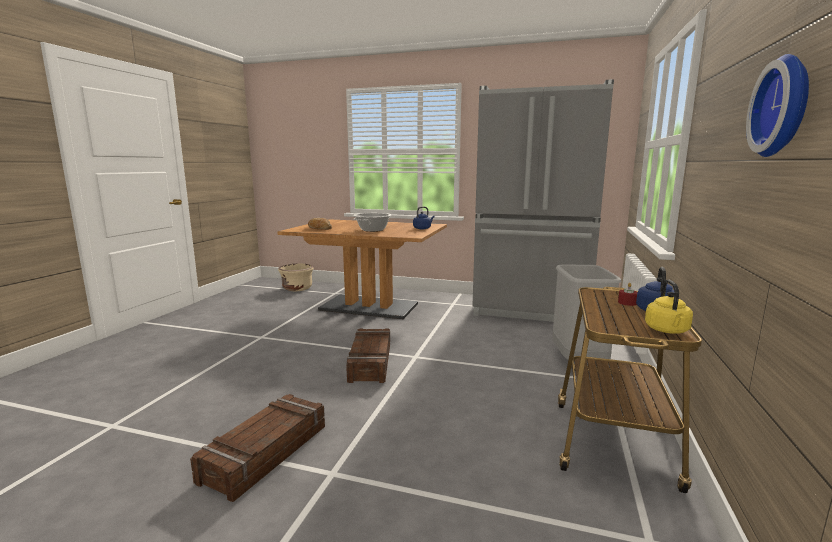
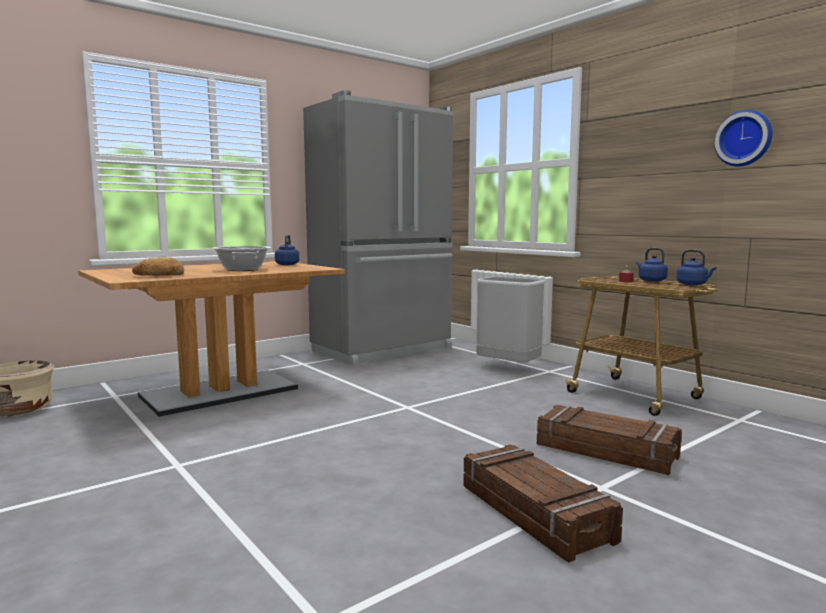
camera: 55 degrees left, 5 degrees down
crate [346,328,390,383] -> crate moved to [537,405,682,475]
yellow kettle [645,280,693,334] -> blue kettle [676,249,716,285]

